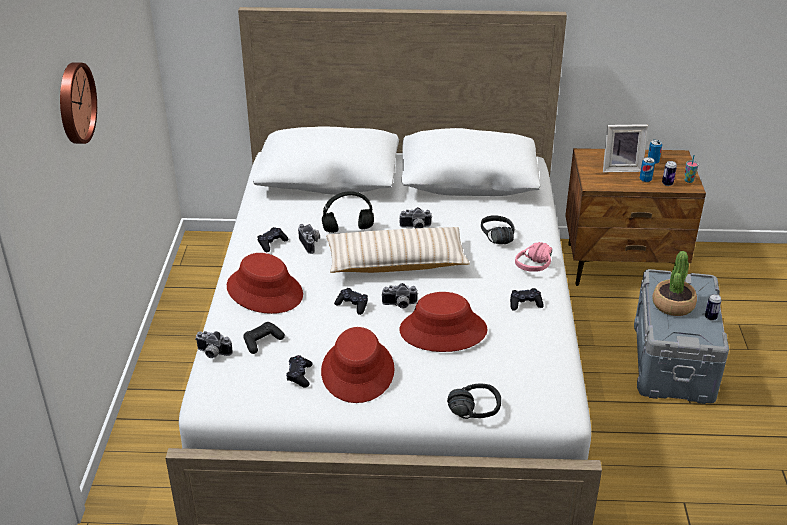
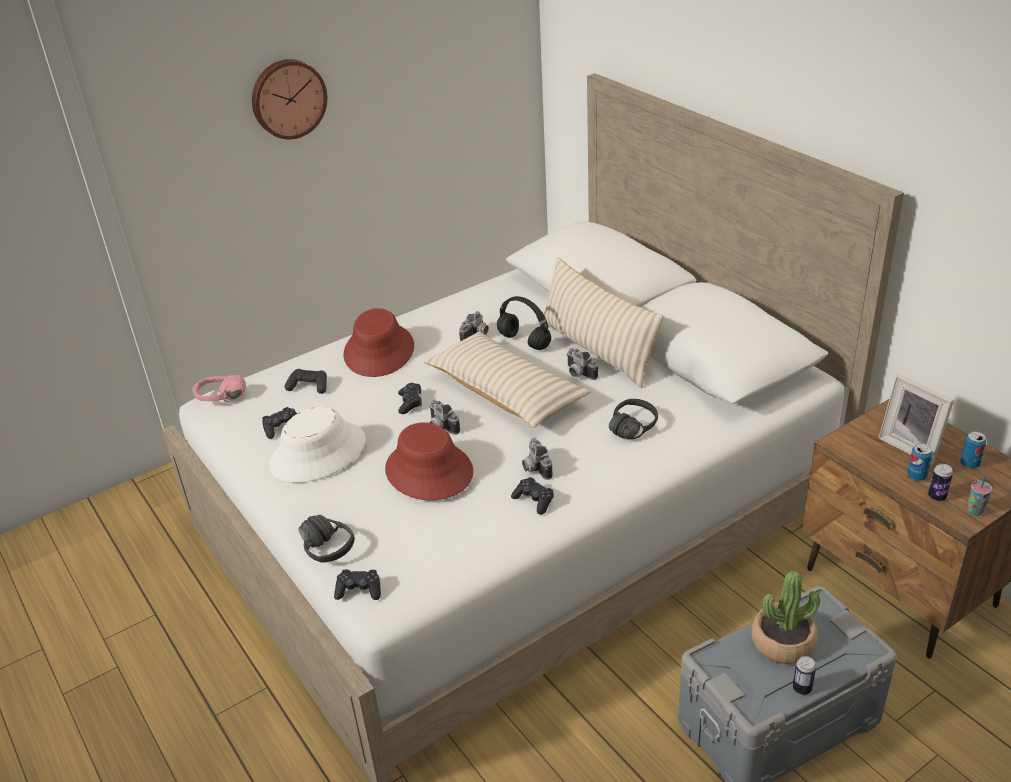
camera: 55 degrees right, 0 degrees up
camera [195,331,233,358] -> camera moved to [522,438,553,480]
black game controller [257,227,289,252] -> black game controller moved to [334,569,381,600]
red hat [321,327,395,403] -> white hat [269,407,366,483]
pink headphones [515,242,552,272] -> pink headphones moved to [193,375,246,402]
none -> beige pillow [544,257,664,388]

